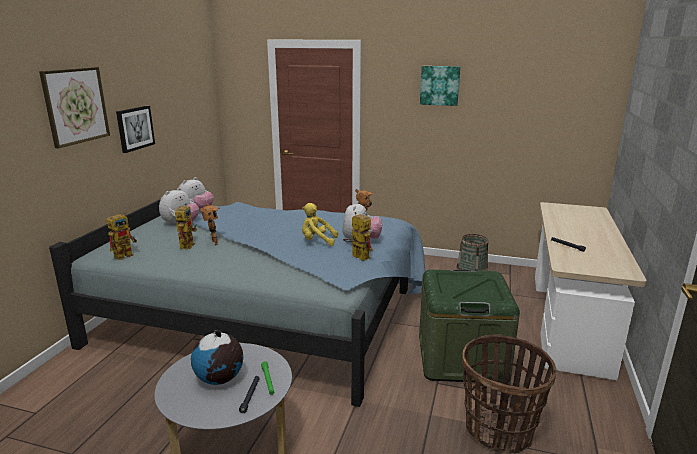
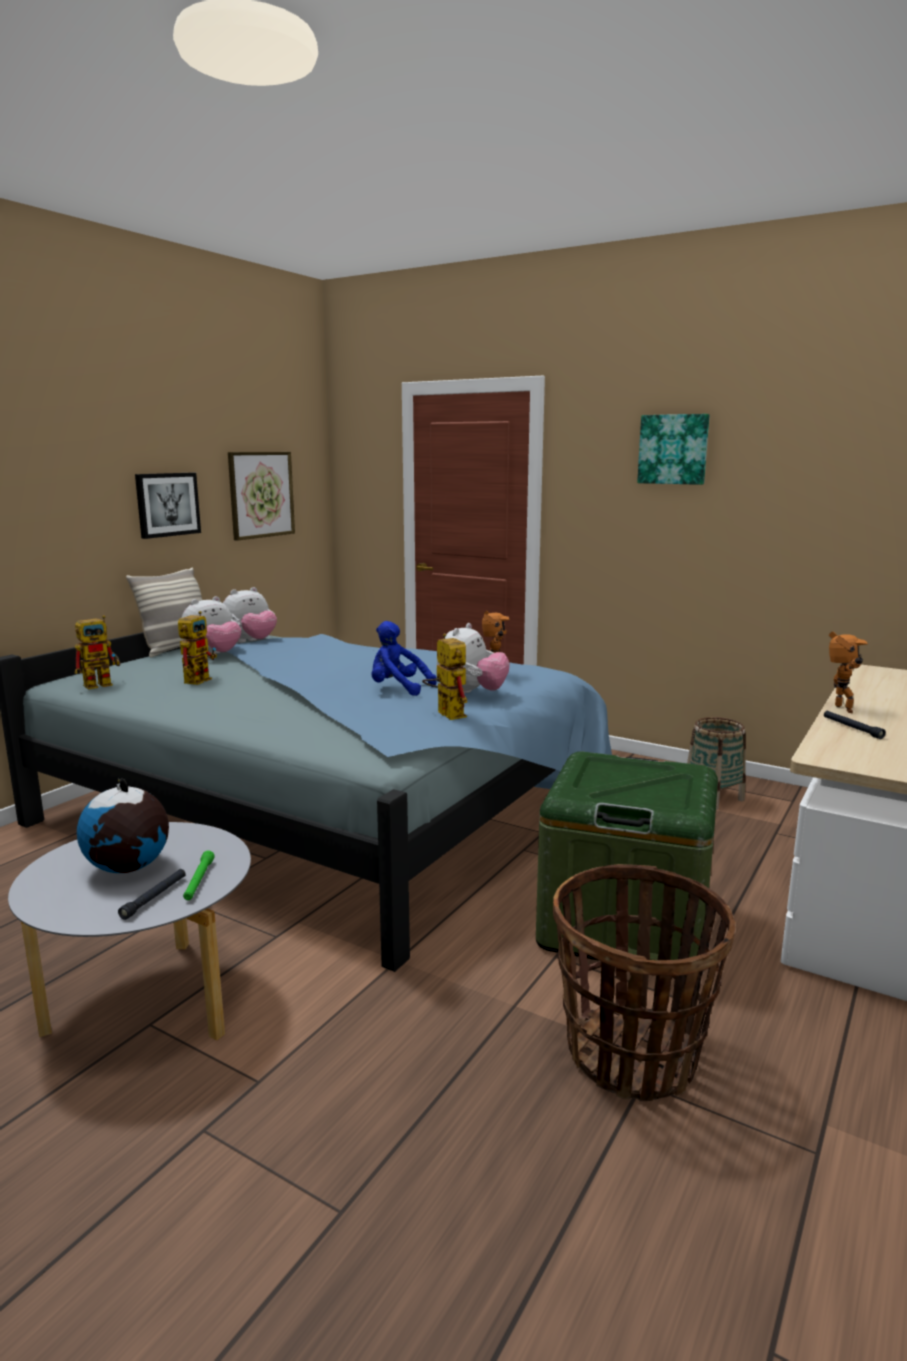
camera: 15 degrees right, 5 degrees down
picture [39,67,110,149] -> picture moved to [228,452,295,541]
toy robot [200,203,220,245] -> toy robot moved to [829,632,868,713]
yellow plush toy [302,203,338,246] -> blue plush toy [371,621,437,696]
none -> pillow [126,567,202,657]

